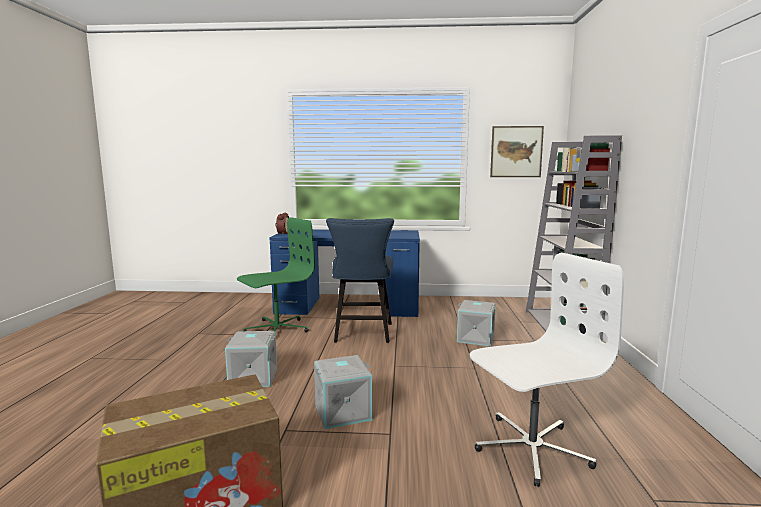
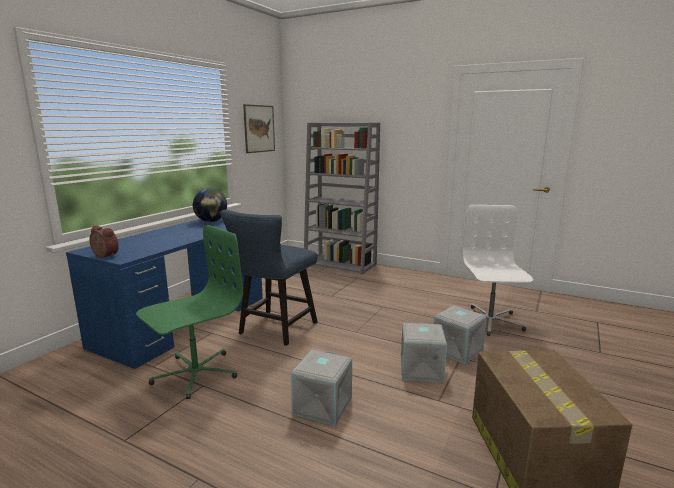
camera: 65 degrees left, 5 degrees up
green office chair [237,217,315,332] -> green office chair turned 60 degrees clockwise [136,225,243,399]
blue chair [326,218,394,343] -> blue chair turned 90 degrees clockwise [220,210,318,346]
grey storage box [457,300,497,346] -> grey storage box moved to [434,306,487,364]
none -> globe [193,188,227,222]

